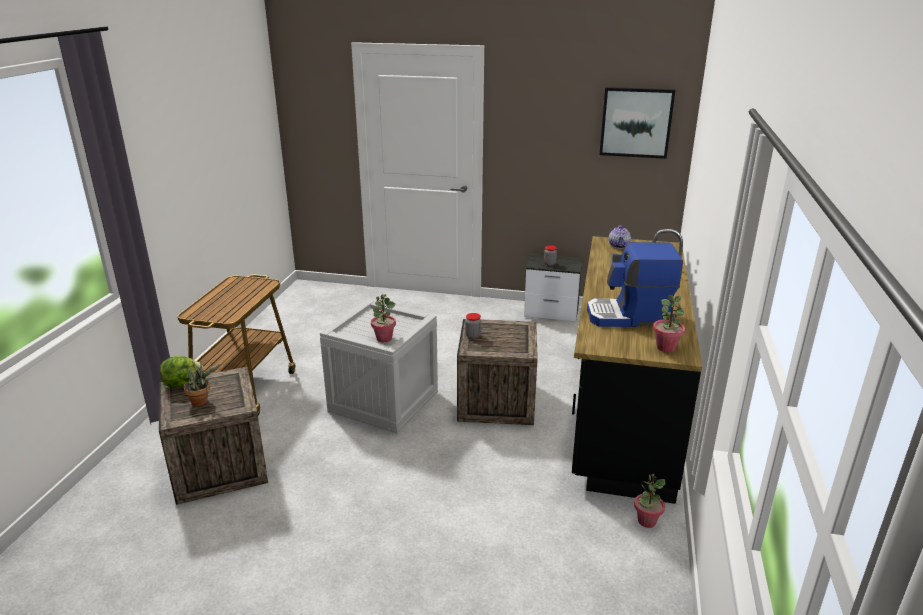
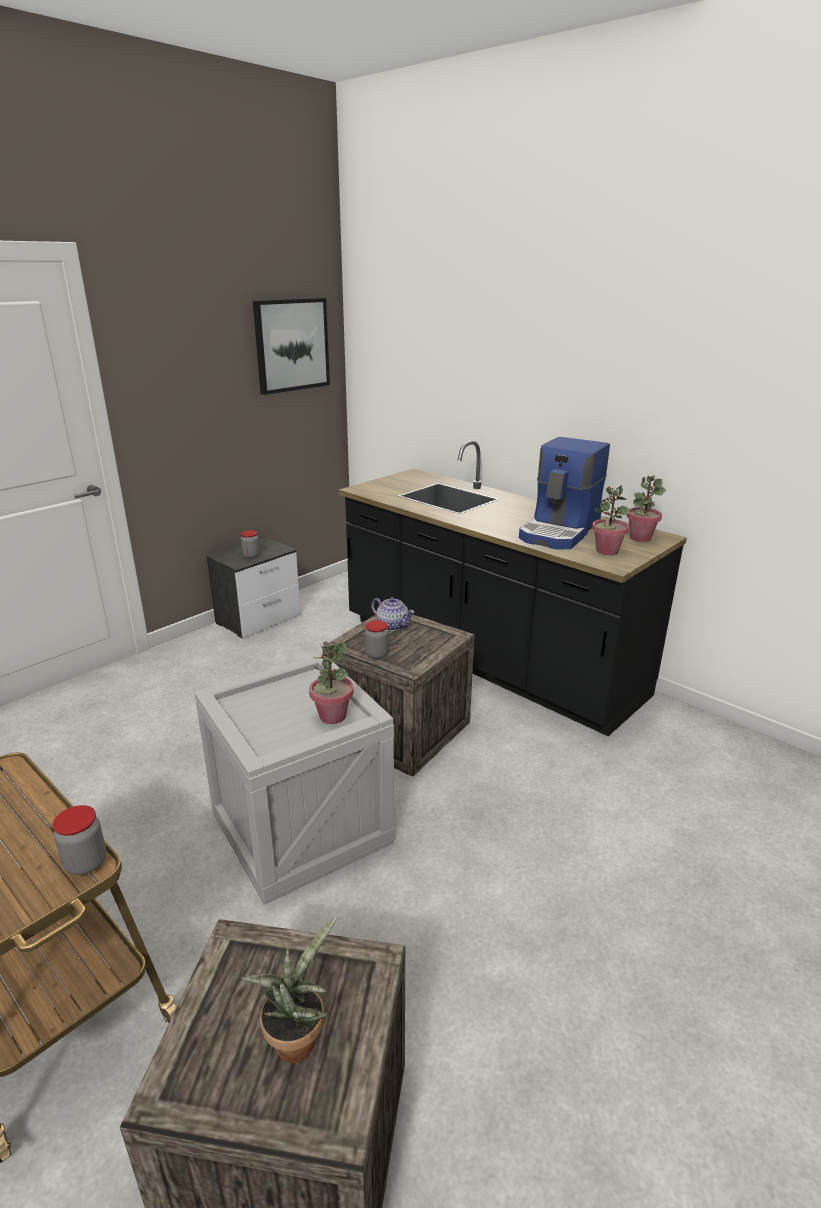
camera: 60 degrees left, 0 degrees up
lettuce [160,356,204,387] -> none
teapot [609,225,631,249] -> teapot moved to [371,597,414,631]
potted plant [634,474,665,528] -> potted plant moved to [592,485,630,555]
none -> jar [53,805,106,875]

